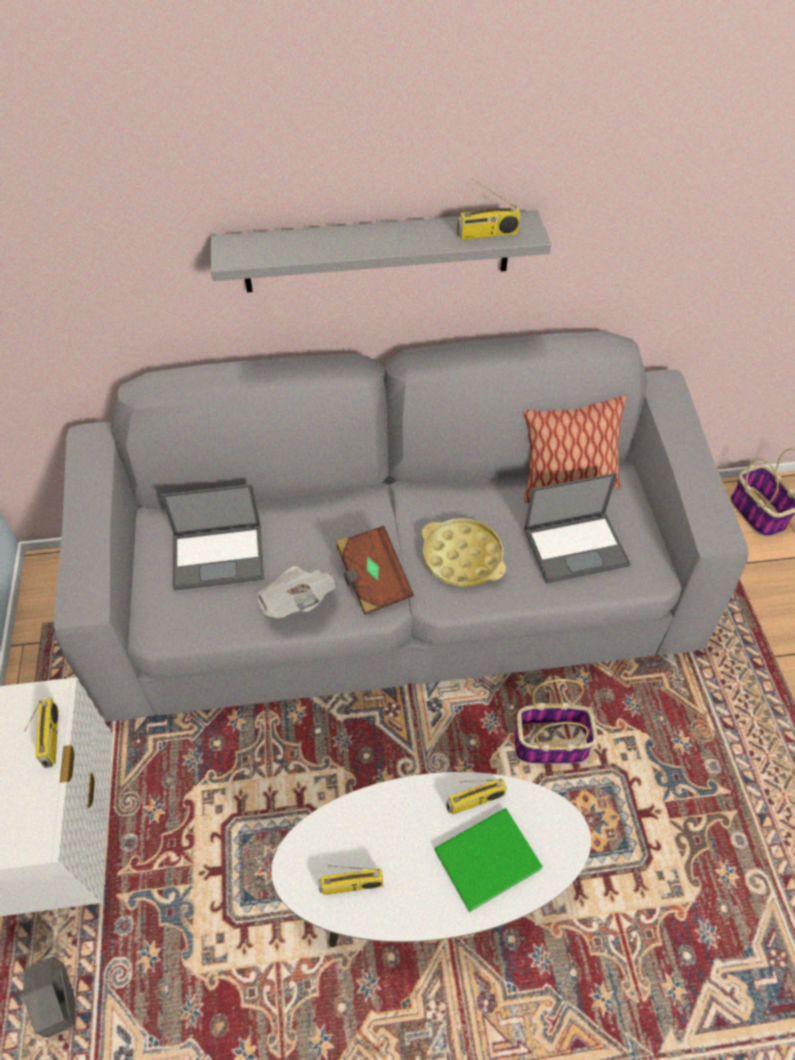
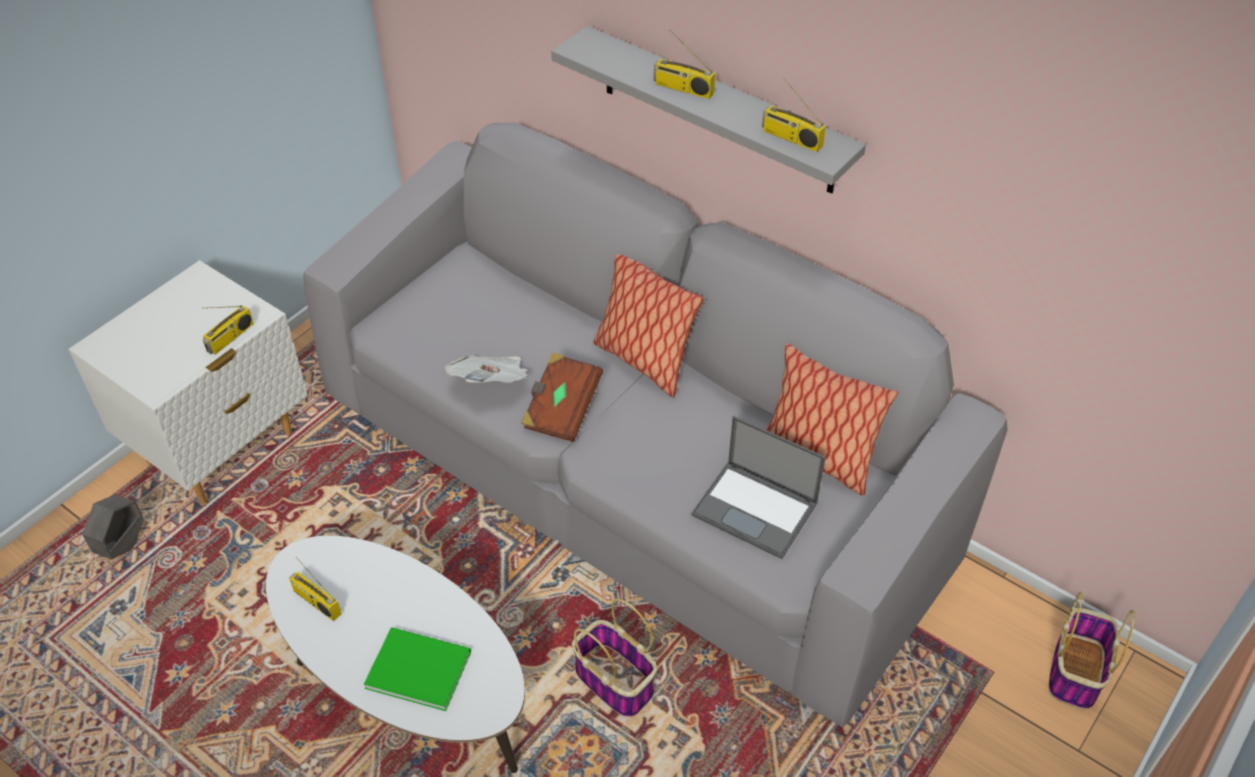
camera: 45 degrees right, 5 degrees down
laptop [160,484,264,591] -> none
yellow tray [422,518,506,587] -> none
radio [446,778,507,815] -> radio moved to [654,30,715,99]
none -> pillow [593,254,703,397]

